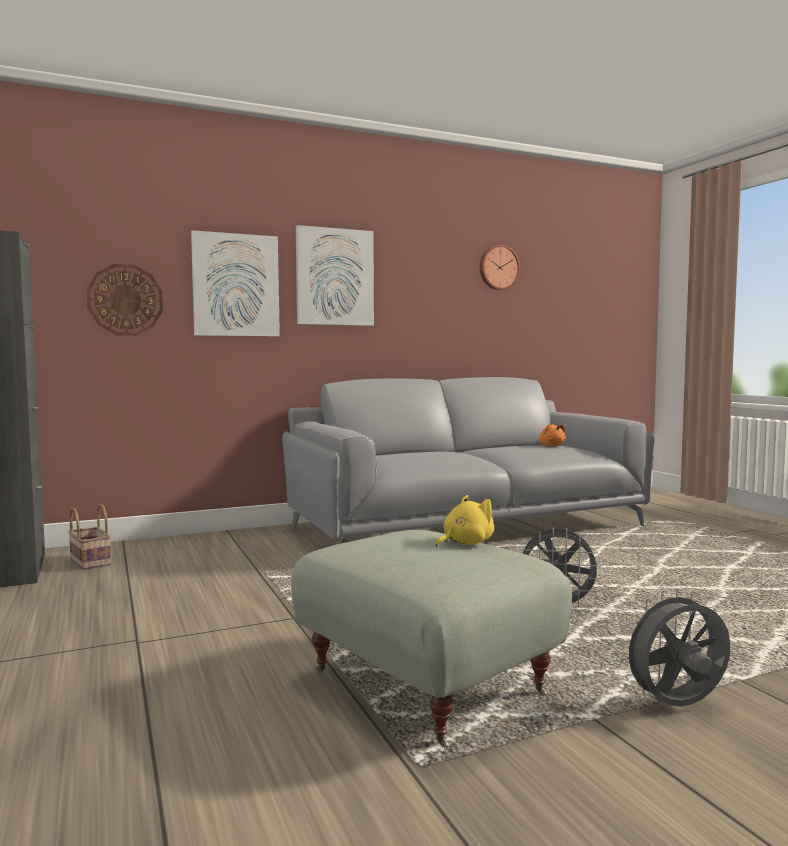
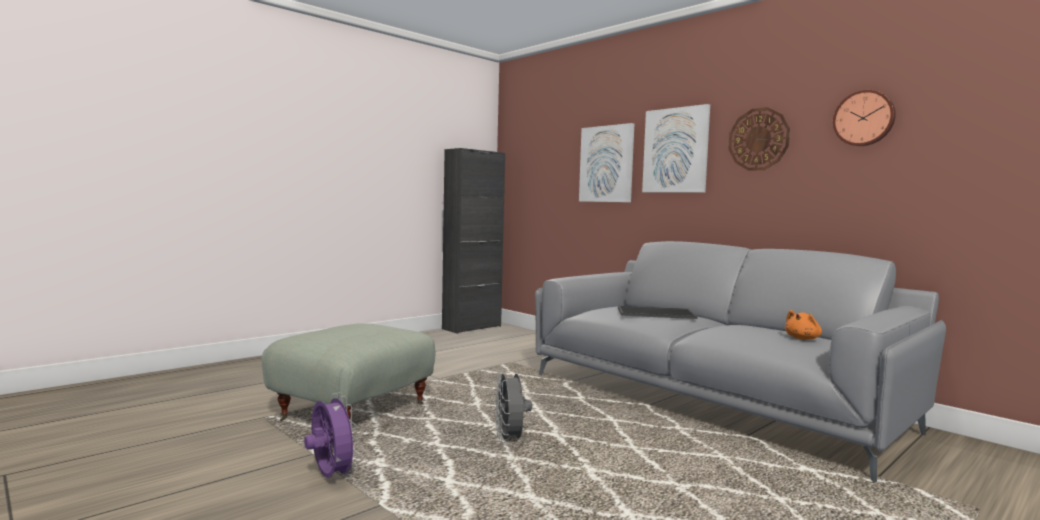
camera: 70 degrees right, 0 degrees up
basket [68,504,111,570] -> none
wall clock [87,264,163,336] -> wall clock moved to [728,107,790,171]
yellow plush toy [436,495,494,547] -> none
grey fan [620,589,730,706] -> purple fan [304,393,359,479]
none -> tray [618,306,698,319]

